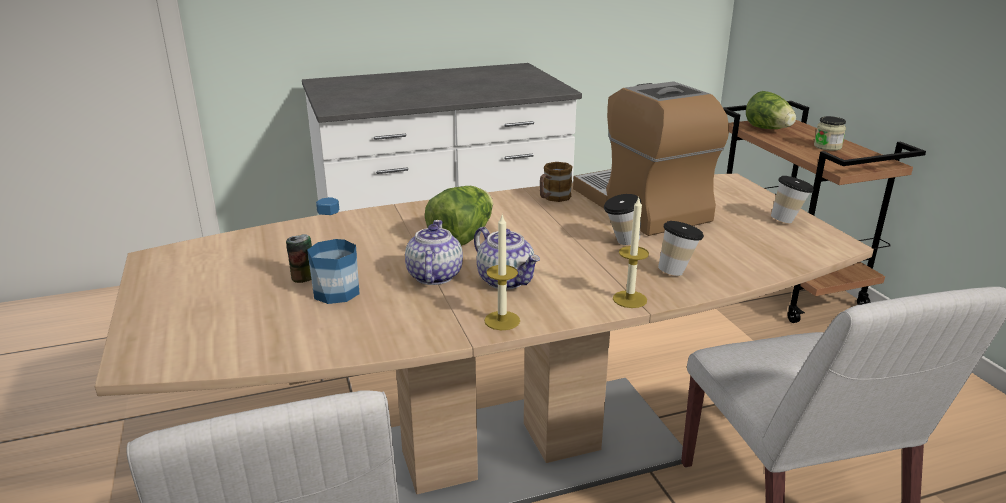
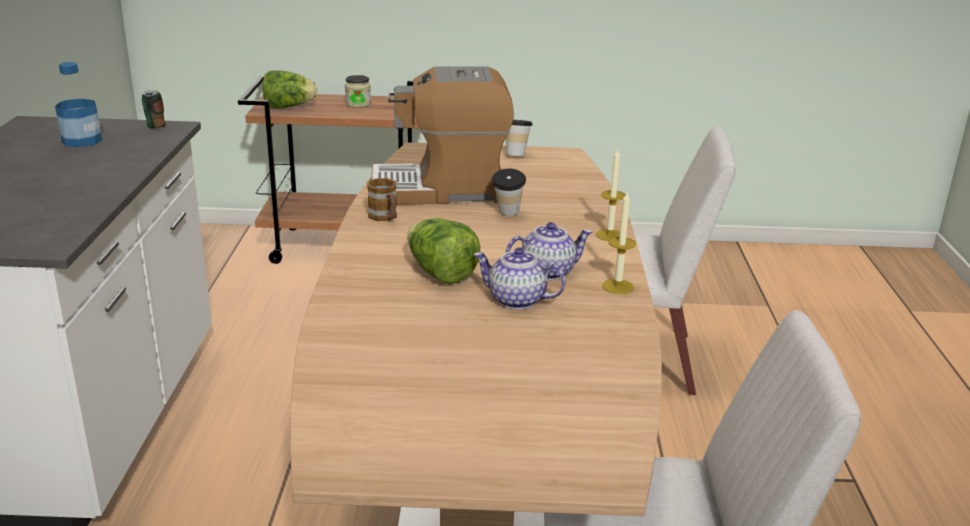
camera: 70 degrees left, 0 degrees up
can [286,234,312,283] -> can moved to [142,90,166,129]
bottle [307,197,360,304] -> bottle moved to [55,62,102,147]
cup [658,221,704,276] -> none

